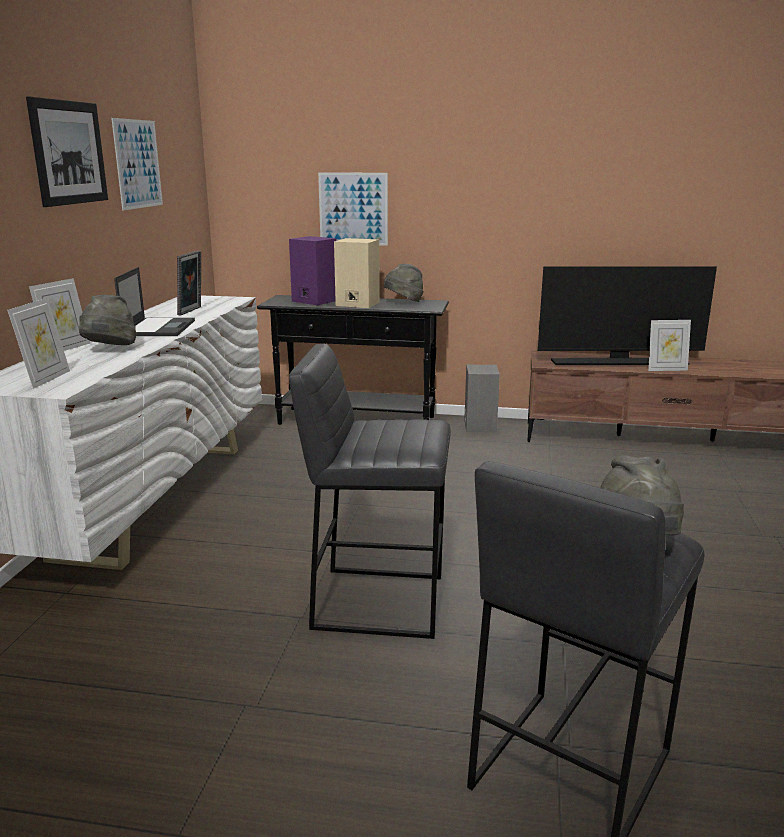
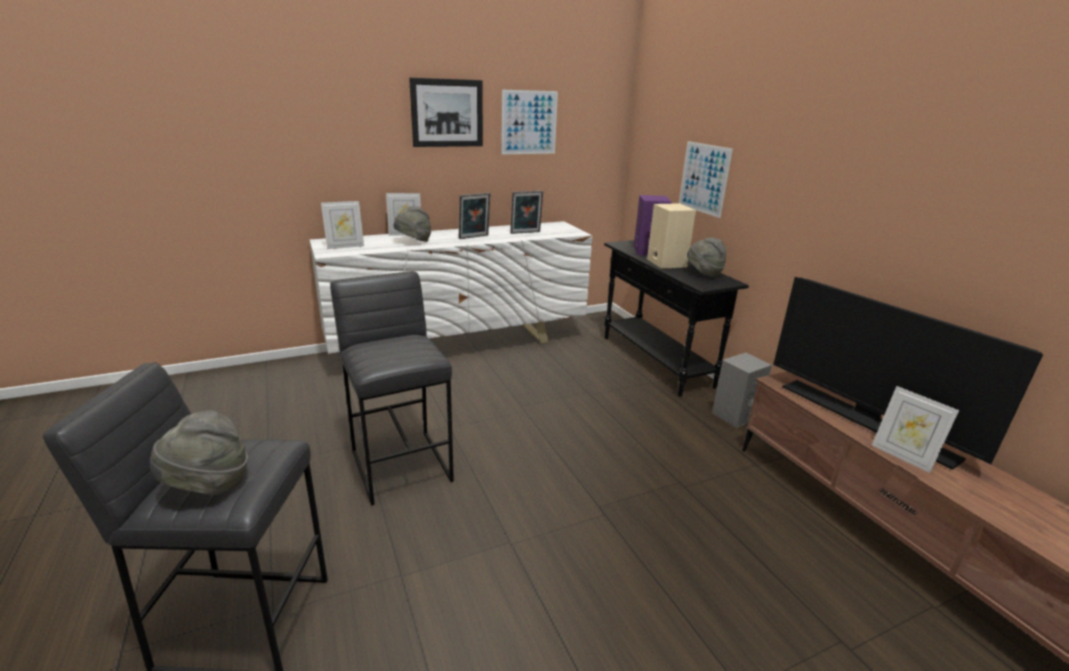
camera: 55 degrees right, 5 degrees up
laptop [114,267,195,336] -> picture frame [459,193,490,239]

